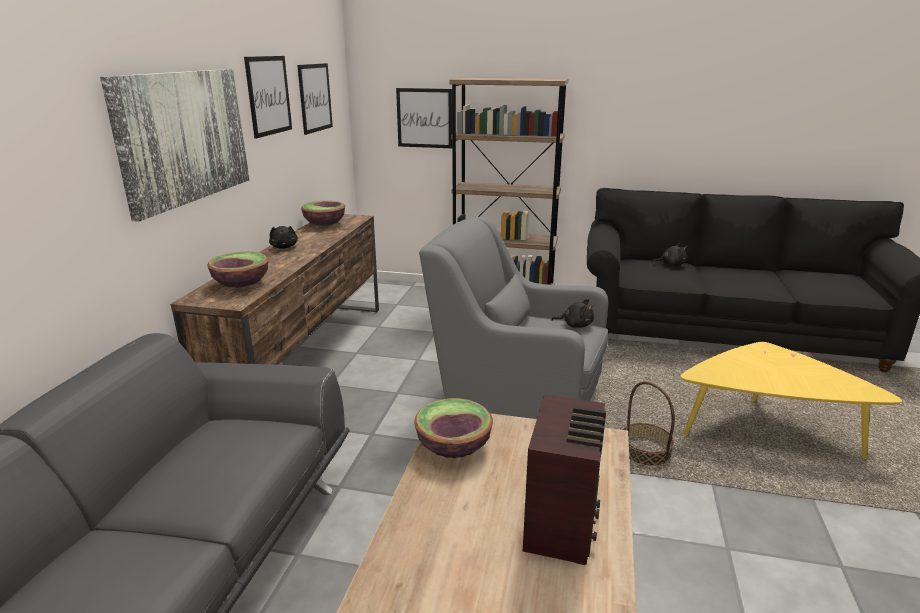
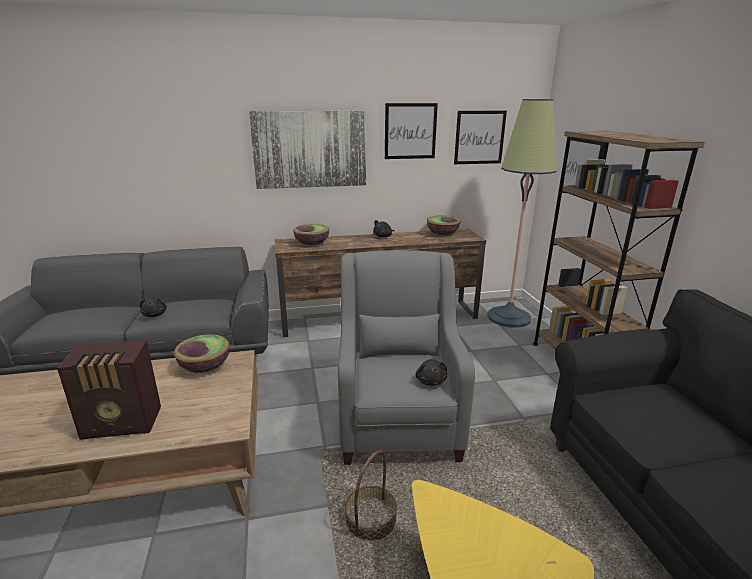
camera: 65 degrees right, 0 degrees up
black plush toy [652,243,687,266] -> black plush toy moved to [140,297,167,317]
none -> floor lamp [487,99,557,328]

